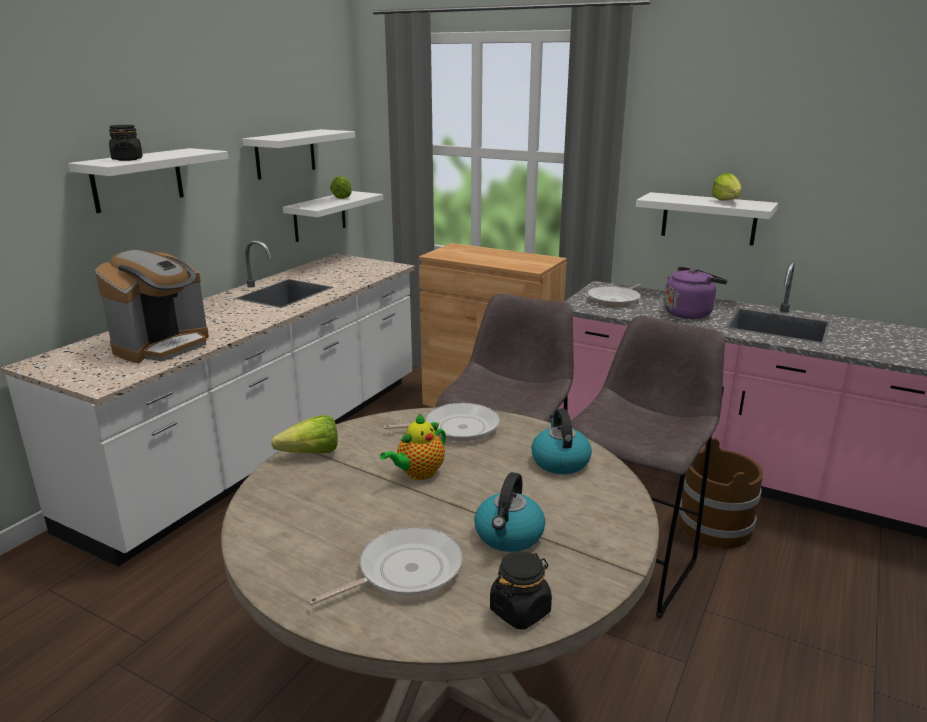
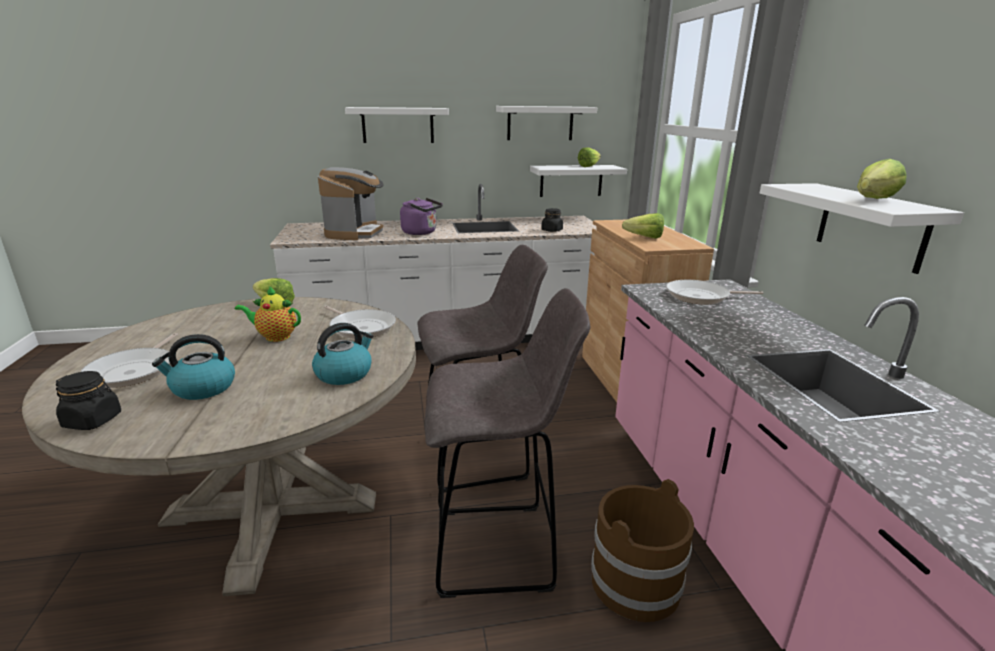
camera: 50 degrees right, 0 degrees up
coffee machine [95,250,209,363] -> coffee machine turned 75 degrees counterclockwise [318,167,384,240]
black jar [109,125,143,161] -> black jar moved to [541,208,563,232]
frying pan [308,527,463,606] -> frying pan turned 75 degrees clockwise [81,333,178,388]
purple kettle [664,267,728,319] -> purple kettle moved to [400,198,443,235]
none -> lettuce [622,213,664,239]

